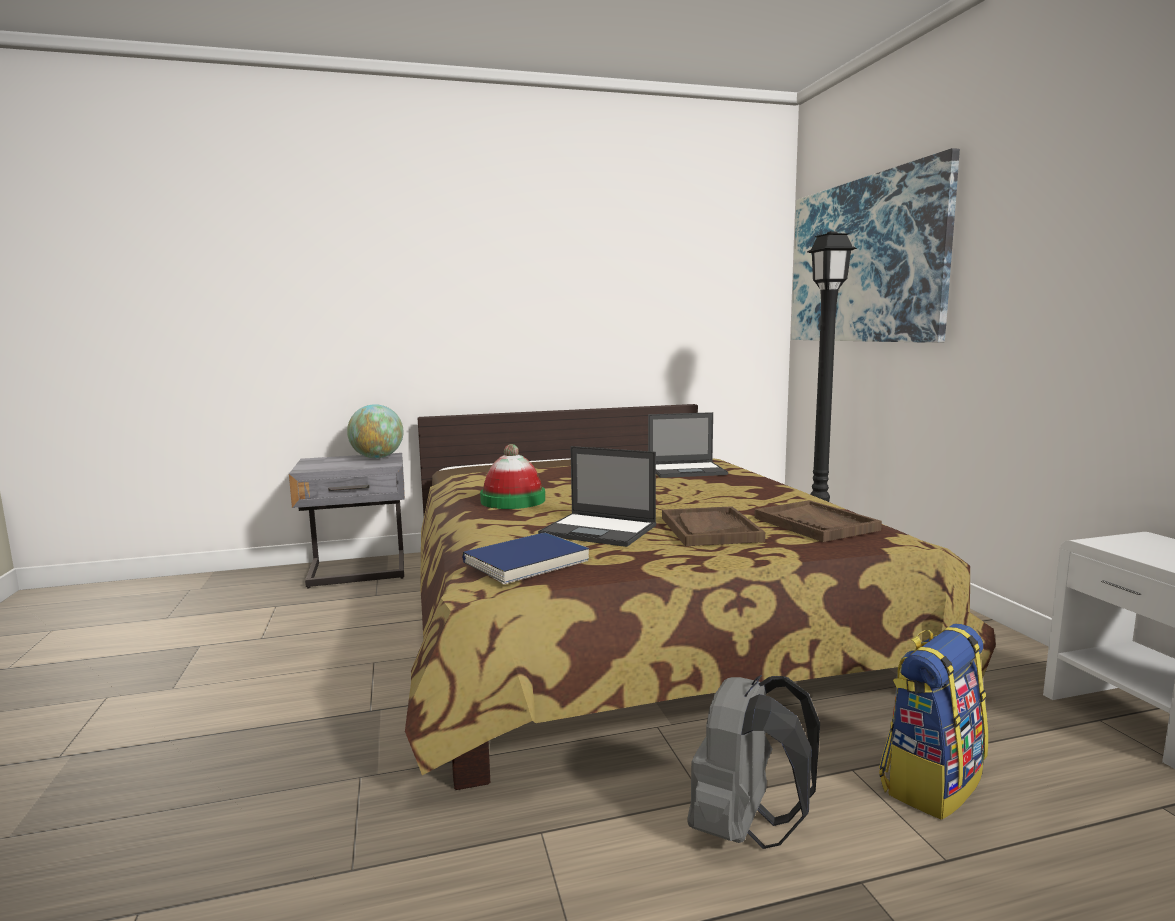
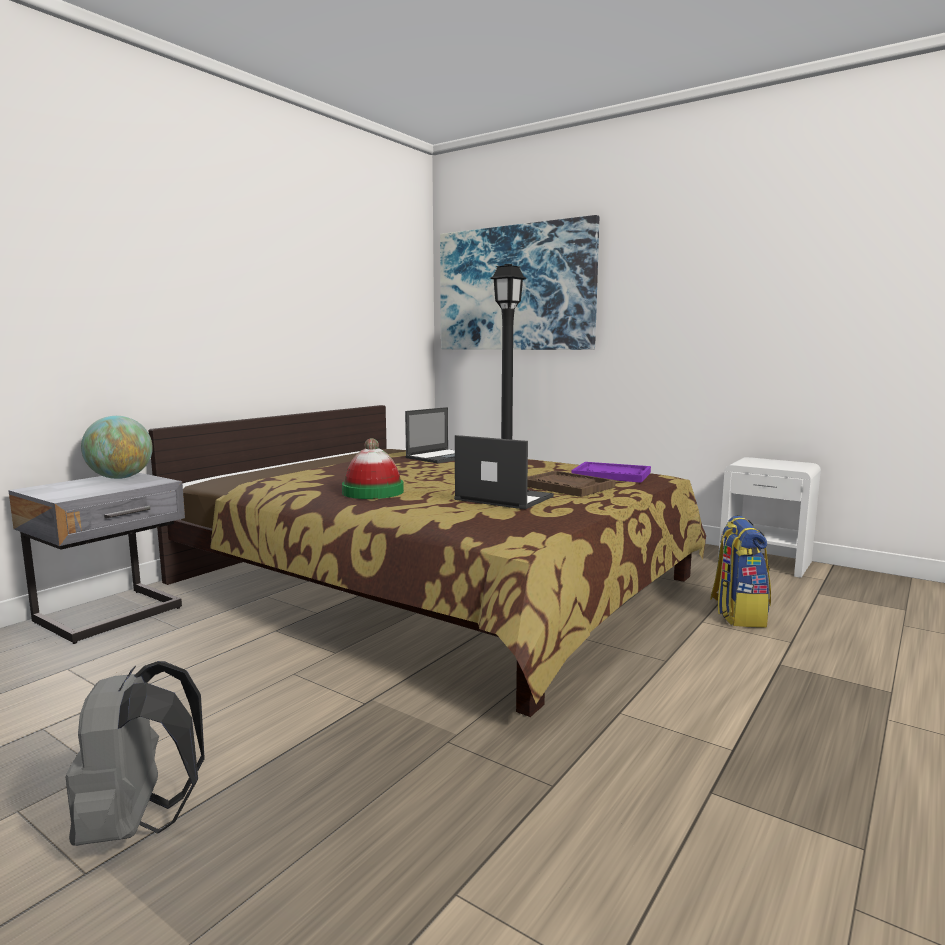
camera: 40 degrees left, 0 degrees up
blue book [462,532,590,584] -> none
laptop [538,446,656,547] -> laptop turned 135 degrees counterclockwise [454,435,554,509]
grey backpack [688,675,820,849] -> grey backpack moved to [66,661,204,846]
brown tray [754,500,882,542] -> purple tray [571,462,651,483]

